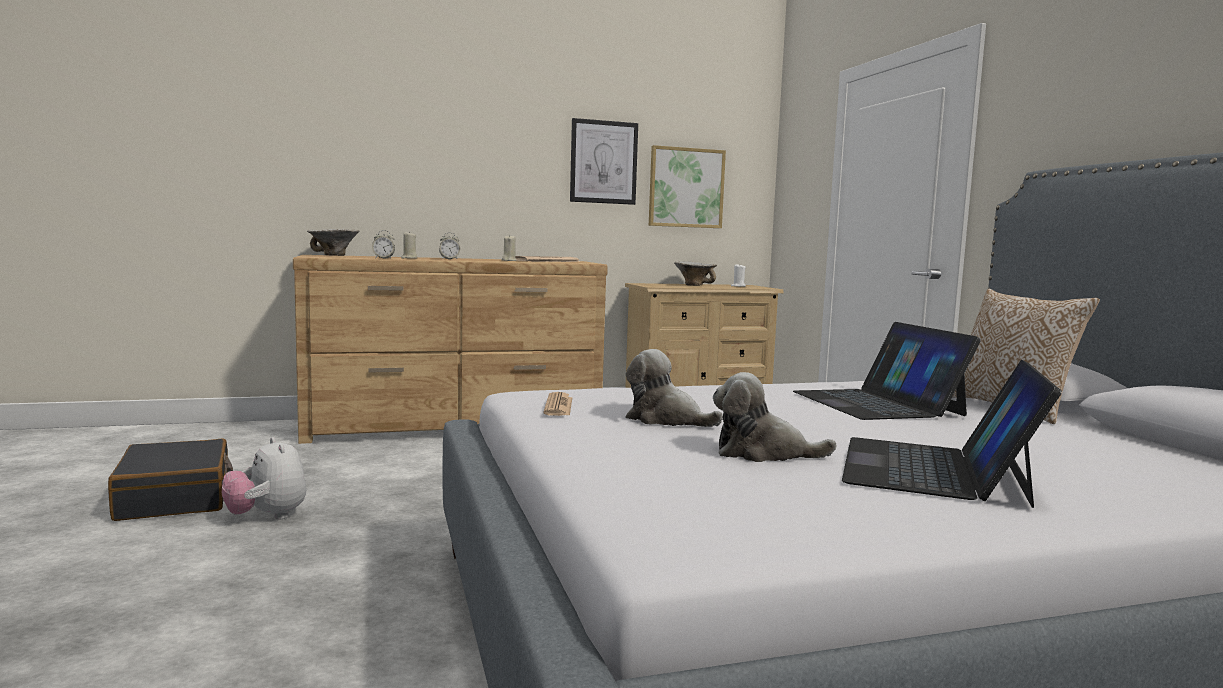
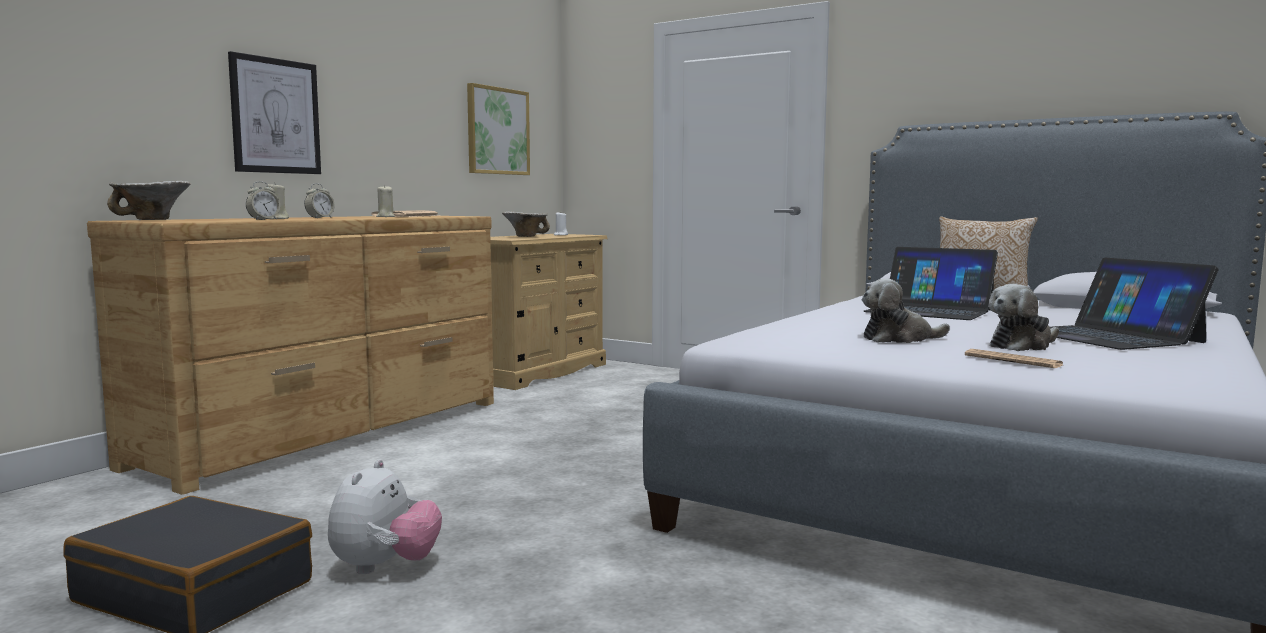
camera: 40 degrees left, 0 degrees up
plush toy [222,437,306,520] -> plush toy turned 90 degrees counterclockwise [328,459,442,574]
newspaper [543,392,572,416] -> newspaper moved to [965,349,1063,368]
picture [570,118,638,205] -> picture moved to [228,51,321,174]

